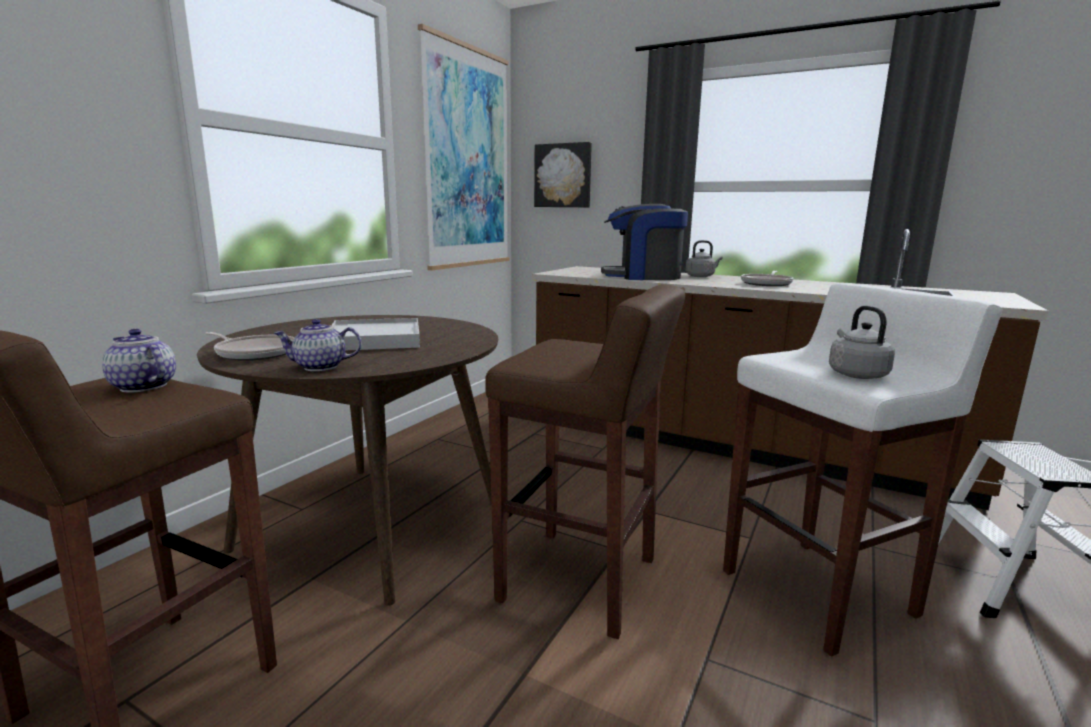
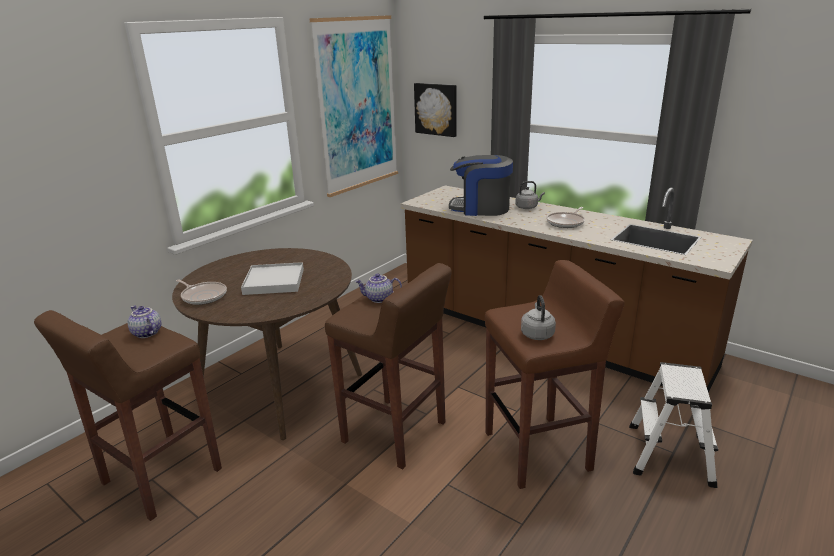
camera: 10 degrees right, 10 degrees up
teapot [274,319,362,371] -> teapot moved to [355,273,402,303]
white stool [723,283,1002,657] -> brown stool [485,260,625,489]

